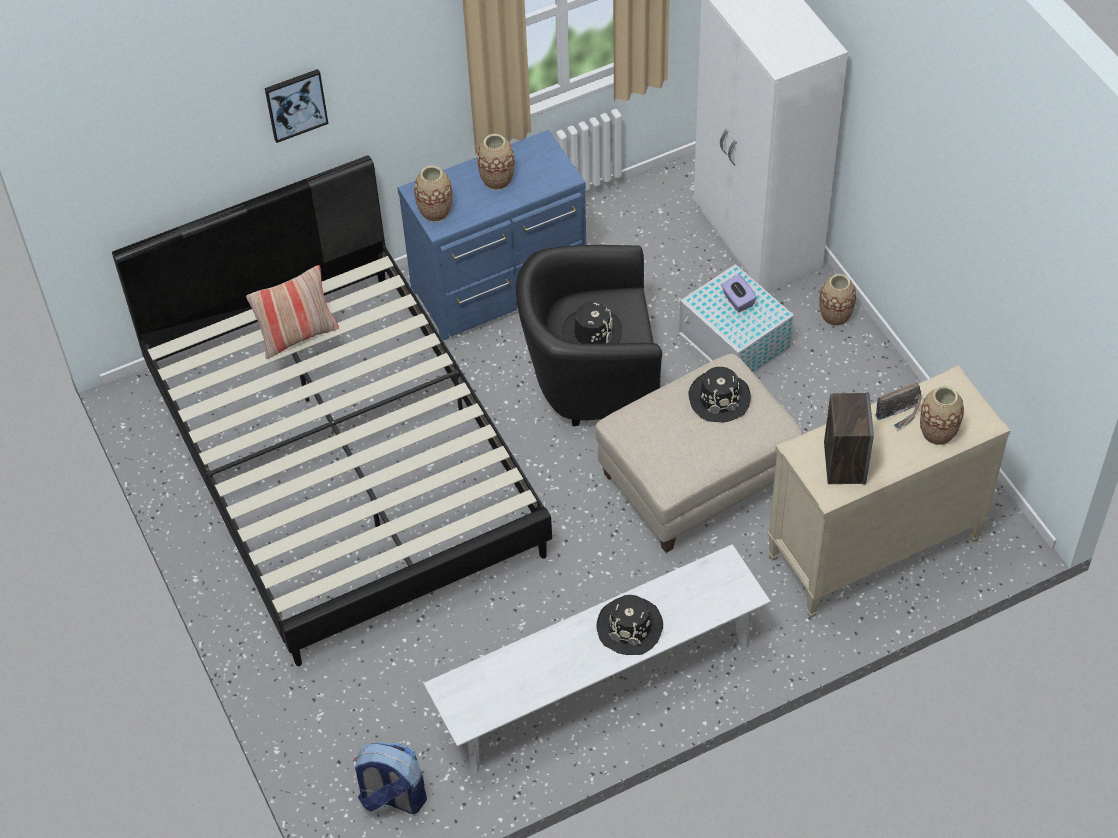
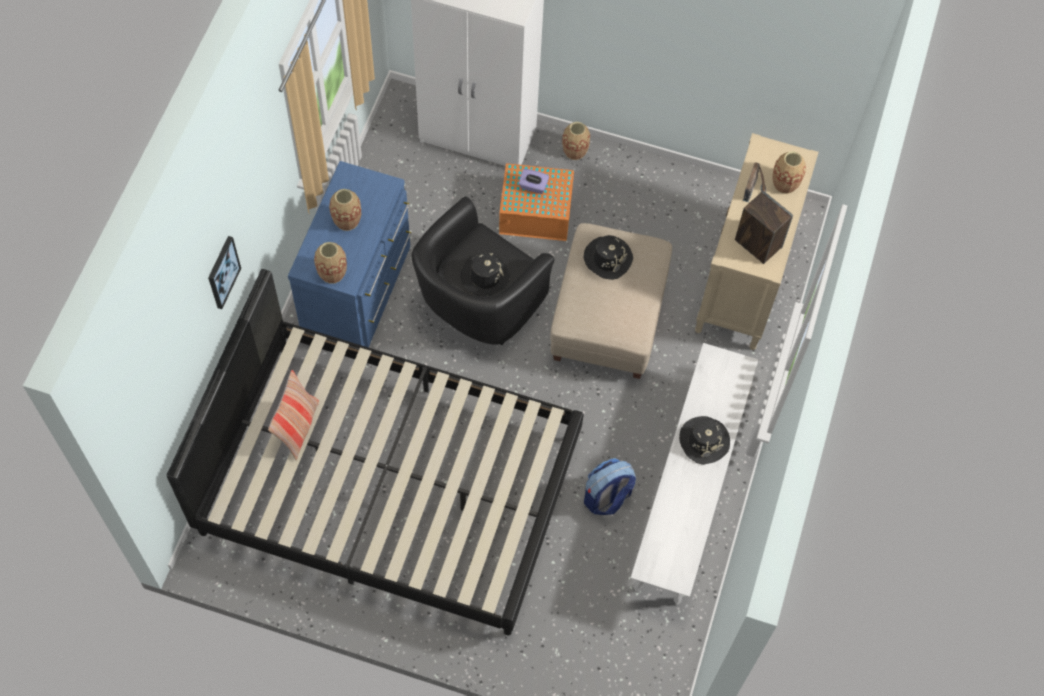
camera: 50 degrees left, 10 degrees up
backpack [353,742,427,814] -> backpack moved to [584,458,636,515]
white storage box [679,264,794,373] -> orange storage box [499,163,574,241]

